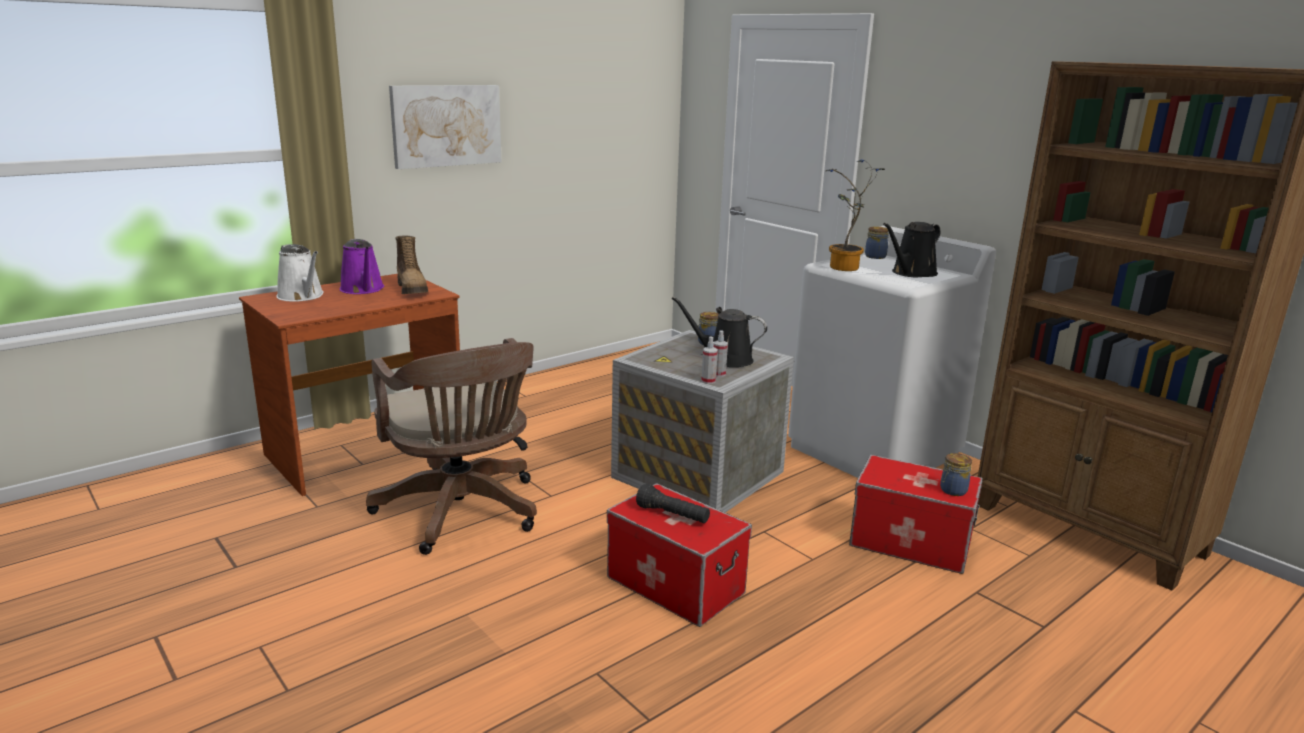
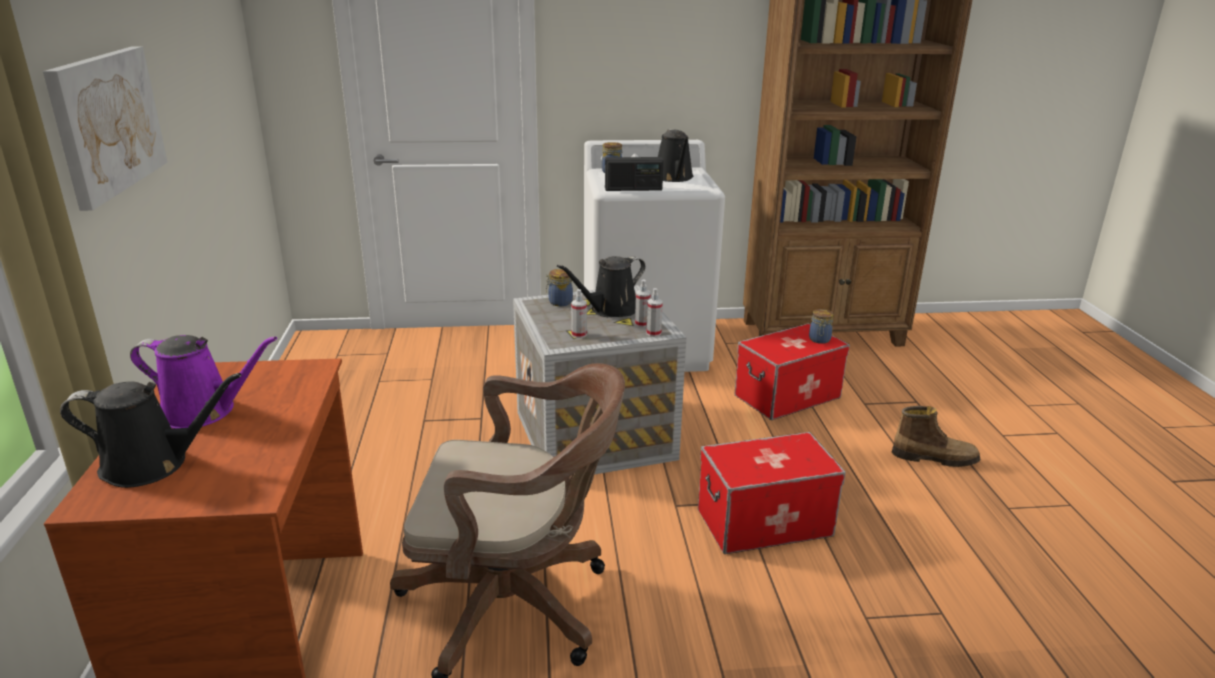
camera: 55 degrees left, 5 degrees up
white watering can [276,244,324,302] -> black watering can [60,373,241,488]
boot [395,235,428,294] -> boot moved to [892,406,980,467]
black flashlight [636,484,710,523] -> none
potted plant [825,160,885,271] -> radio [605,157,664,191]
none -> spray bottle [571,289,587,338]

